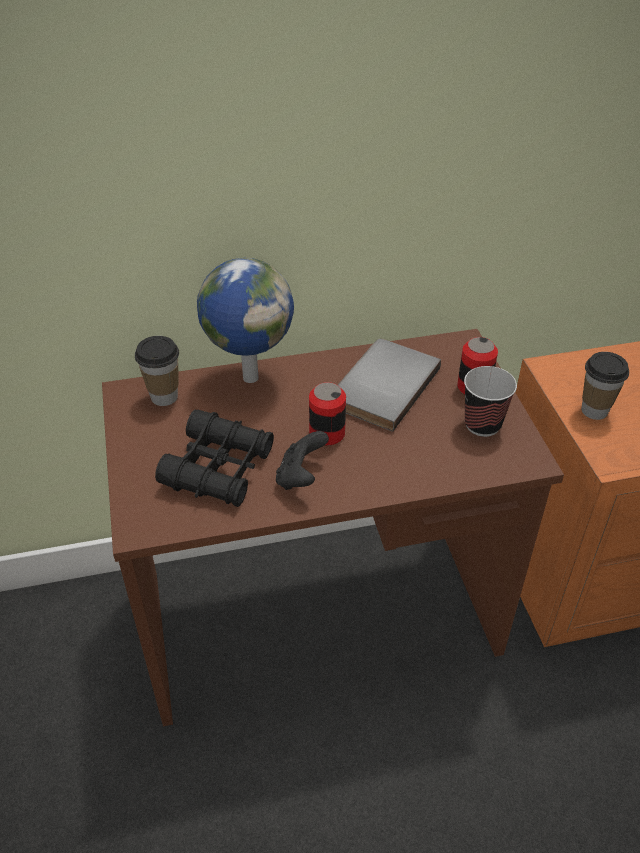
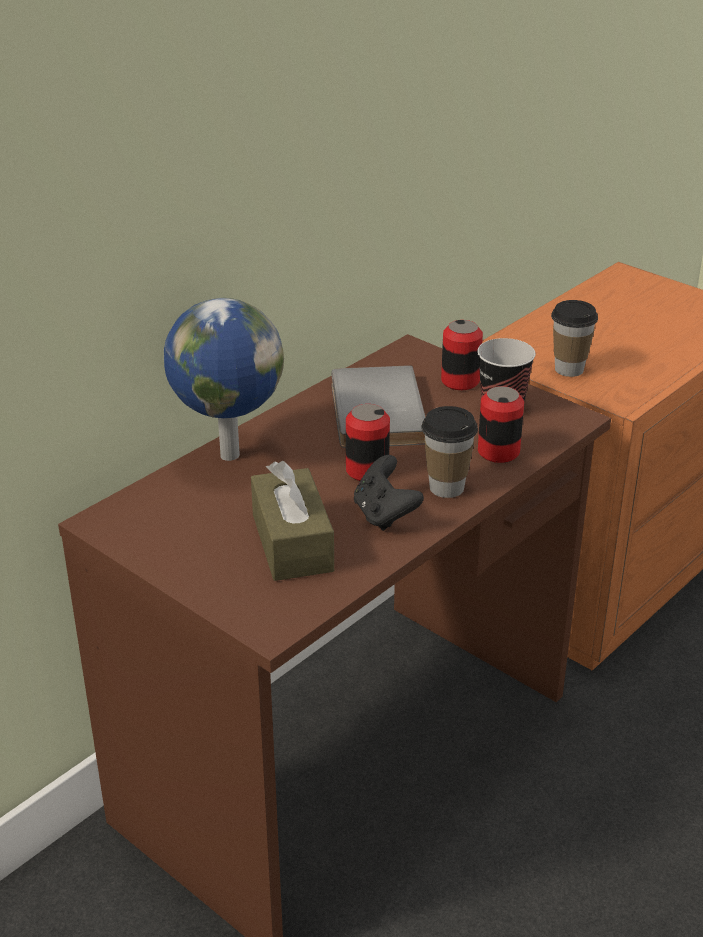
camera: 35 degrees left, 10 degrees down
cup [135,336,179,406] -> cup moved to [421,406,478,498]
black binoculars [155,410,274,507] -> brown tissue box [251,461,334,581]
none -> can [478,386,524,463]

